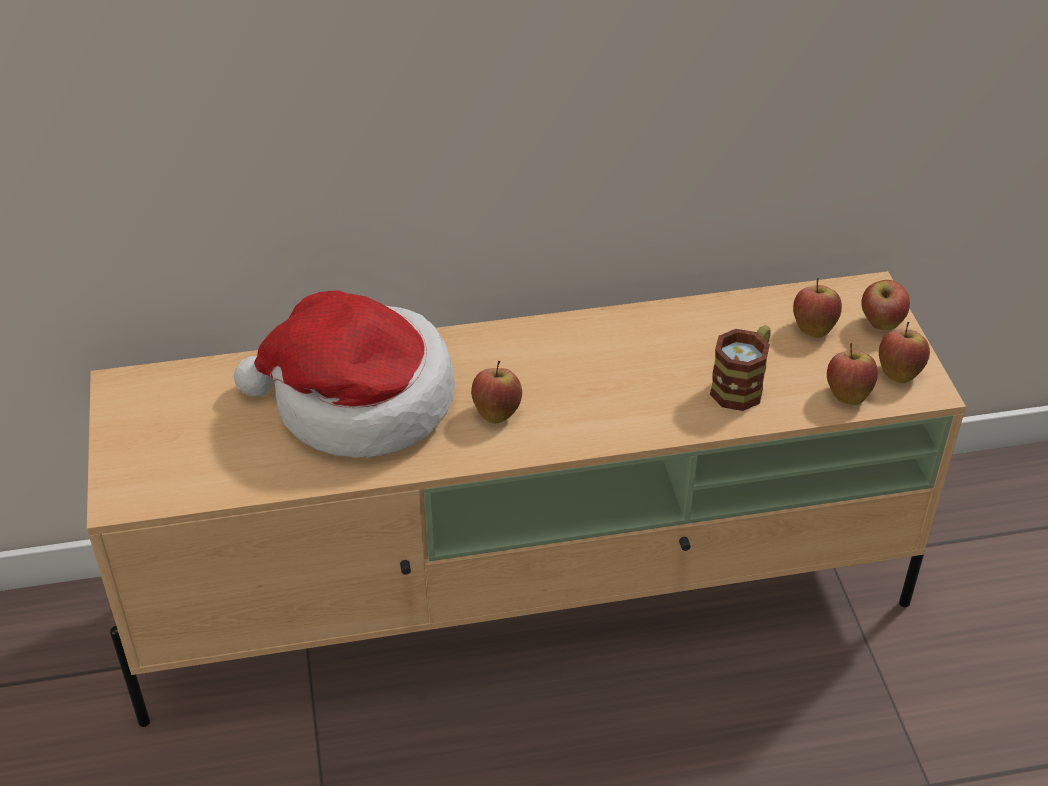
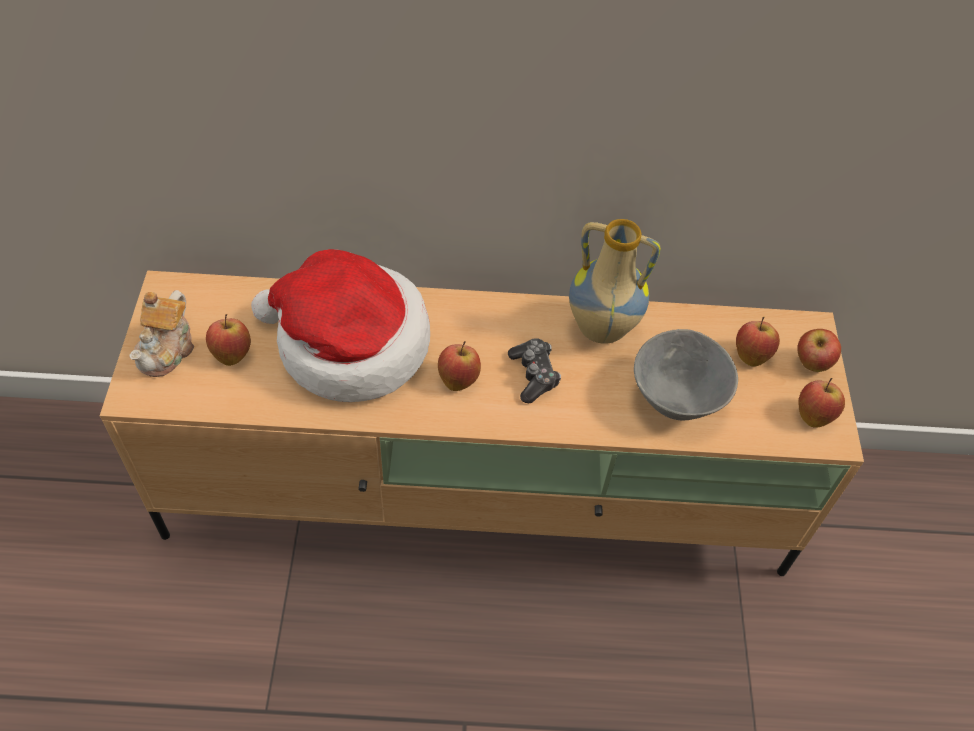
camera: 10 degrees right, 10 degrees up
mug [710,325,771,411] -> grey bowl [634,329,738,421]
apple [827,343,878,405] -> apple moved to [206,314,251,366]
none -> teapot [129,290,194,377]
none -> game controller [508,338,561,403]
none -> vase [569,219,661,344]

